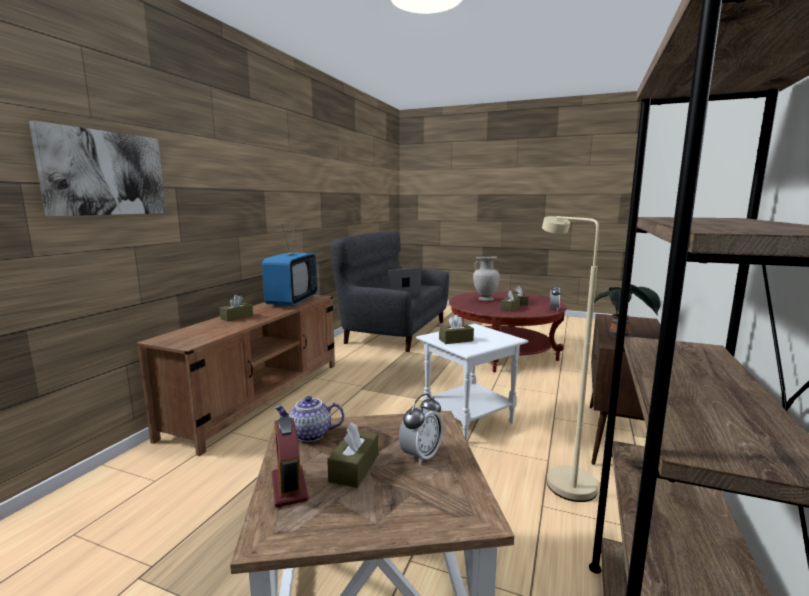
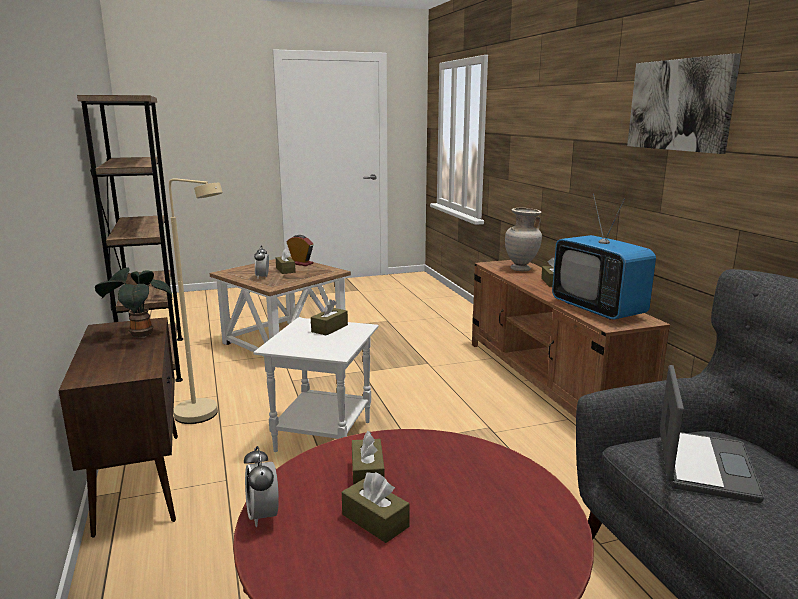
camera: 140 degrees right, 5 degrees up
picture [29,121,166,216] -> picture moved to [627,53,741,154]
teapot [274,396,344,442] -> none
beige vase [473,256,500,301] -> beige vase moved to [505,208,542,271]

